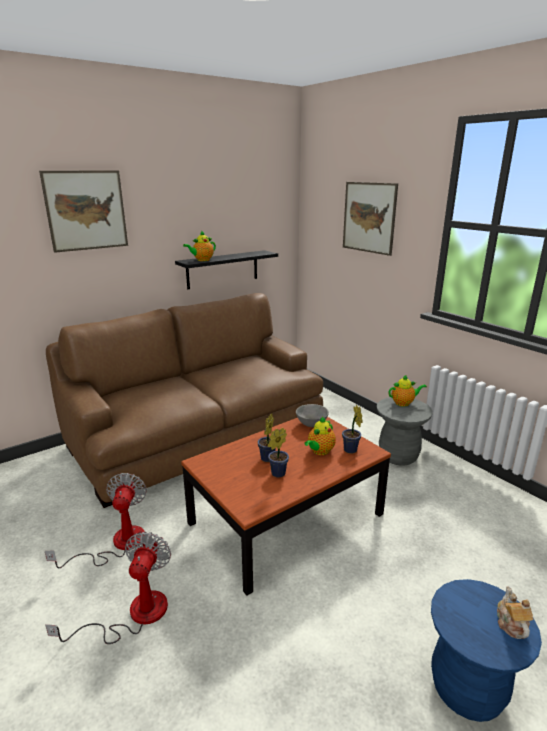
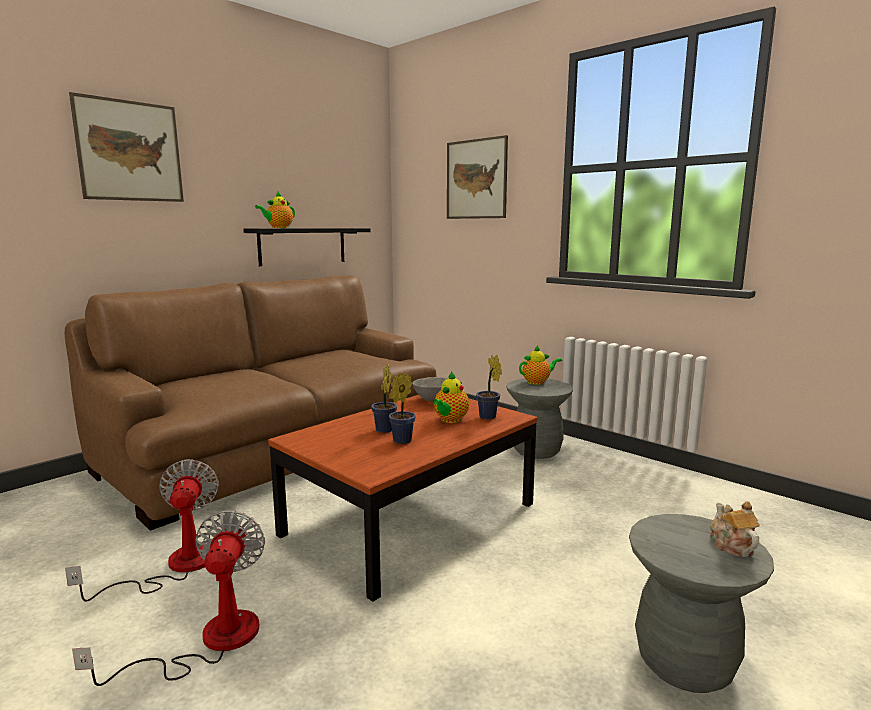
camera: 10 degrees left, 10 degrees down
blue stool [431,579,542,722] -> grey stool [629,514,774,693]

